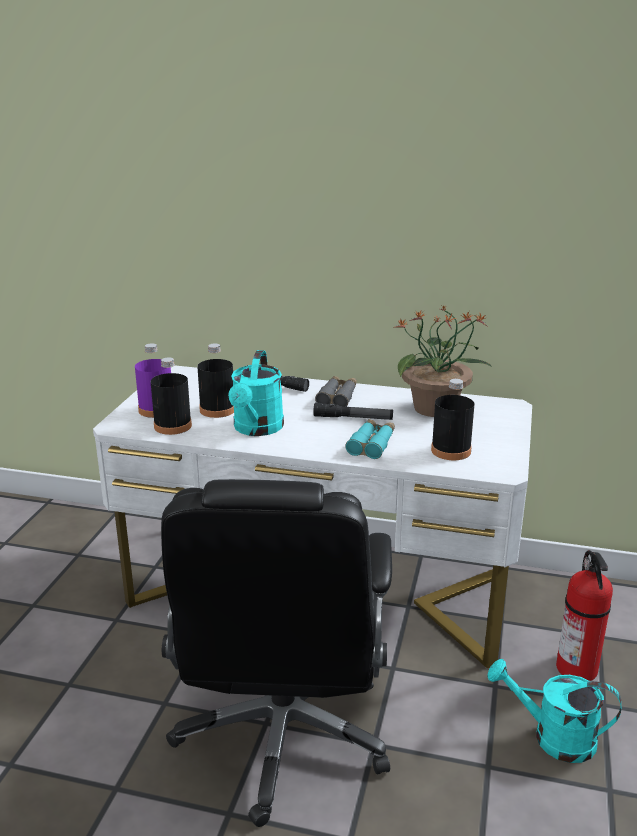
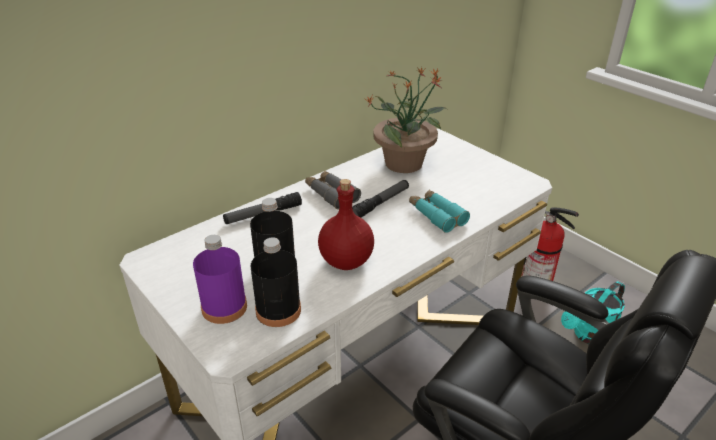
camera: 55 degrees left, 10 degrees up
turquoise watering can [228,350,284,436] -> red bottle [318,179,374,270]
black bottle [431,379,475,460] -> none

